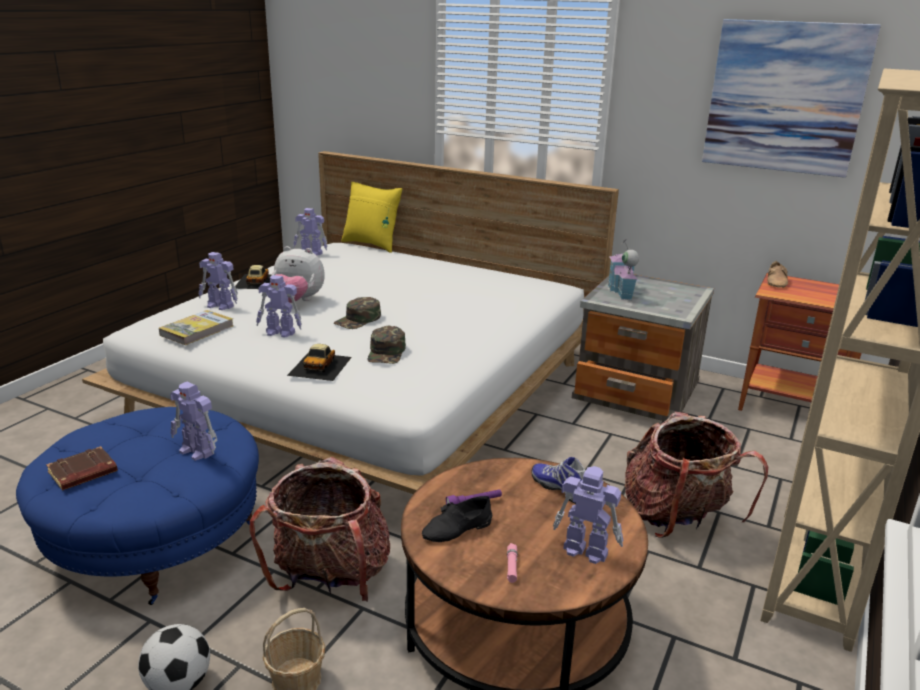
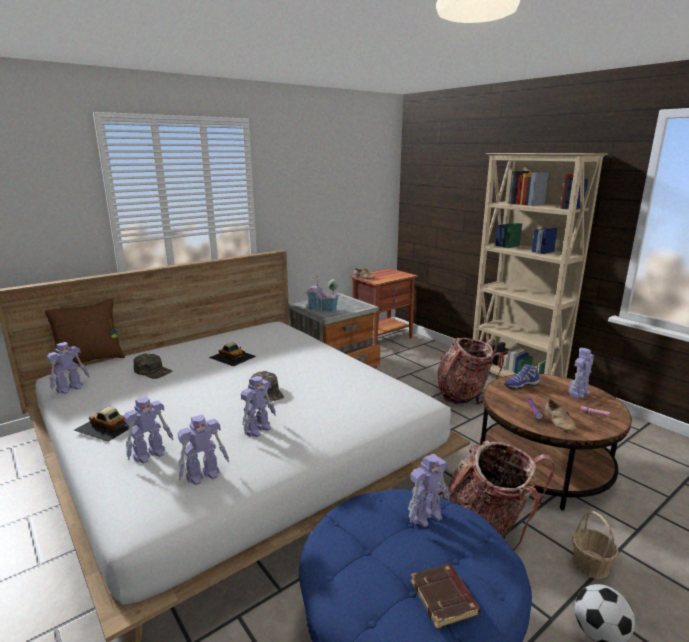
camera: 65 degrees left, 5 degrees down
book [159,310,233,345] -> toy robot [178,414,229,485]
plush toy [271,246,325,303] -> none
toy car [287,344,352,381] -> toy car moved to [209,343,256,367]
yellow pillow [341,182,402,253] -> brown pillow [45,298,125,365]
green cap [367,326,406,364] -> green cap moved to [133,354,172,379]
black shoe [422,496,492,542] -> beige shoe [545,398,576,432]
picture [702,19,881,178] -> none

